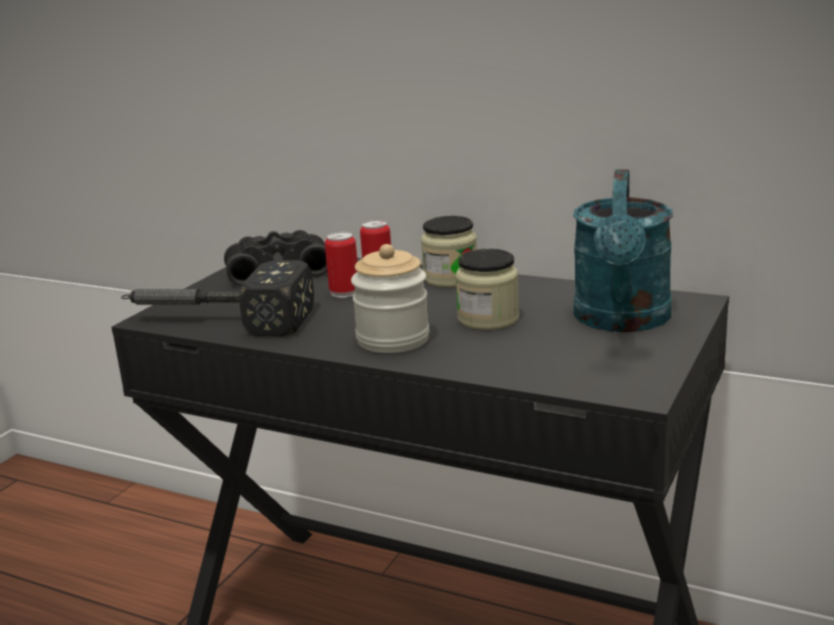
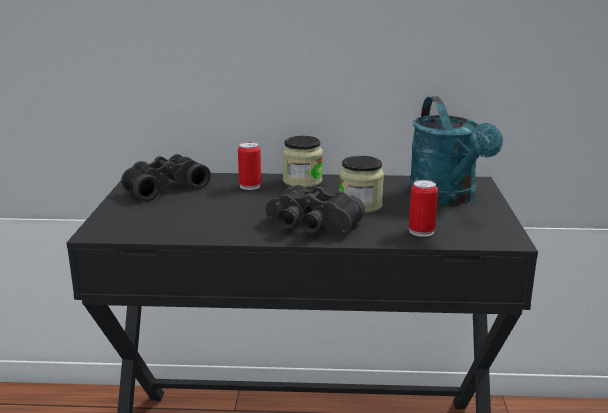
camera: 25 degrees left, 0 degrees up
hammer [121,260,314,336] -> none
can [325,232,357,298] -> can moved to [409,180,438,237]
jar [351,244,429,353] -> black binoculars [265,185,365,236]

